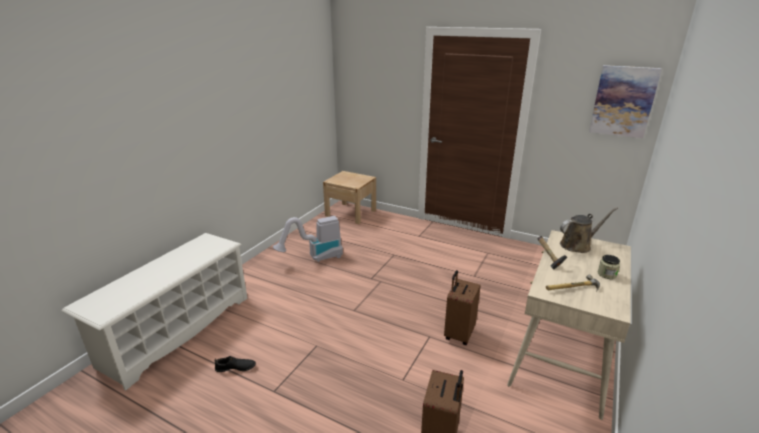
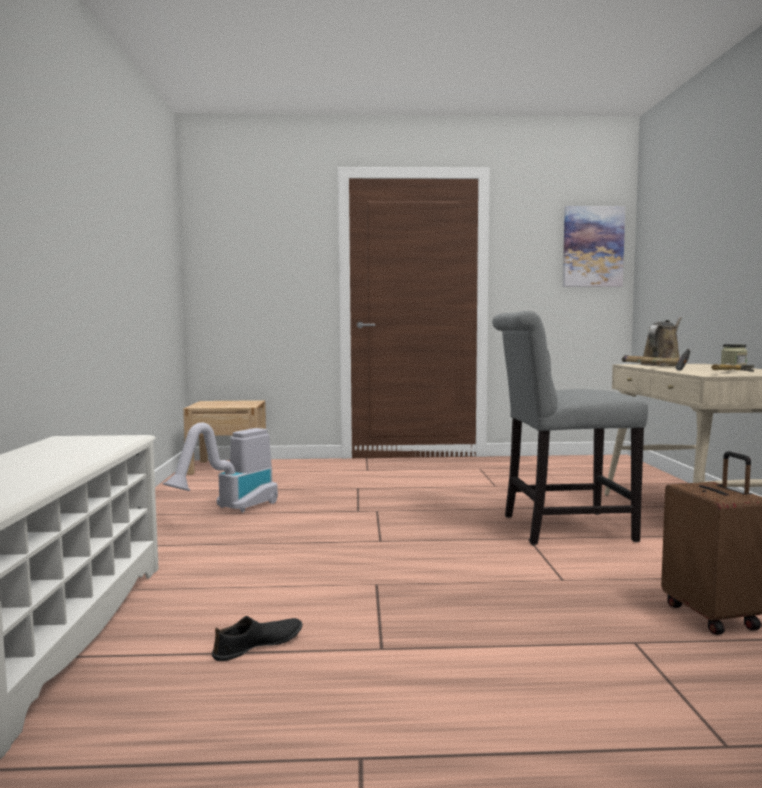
camera: 30 degrees left, 20 degrees down
brown suitcase [444,270,481,345] -> grey chair [492,311,648,545]

